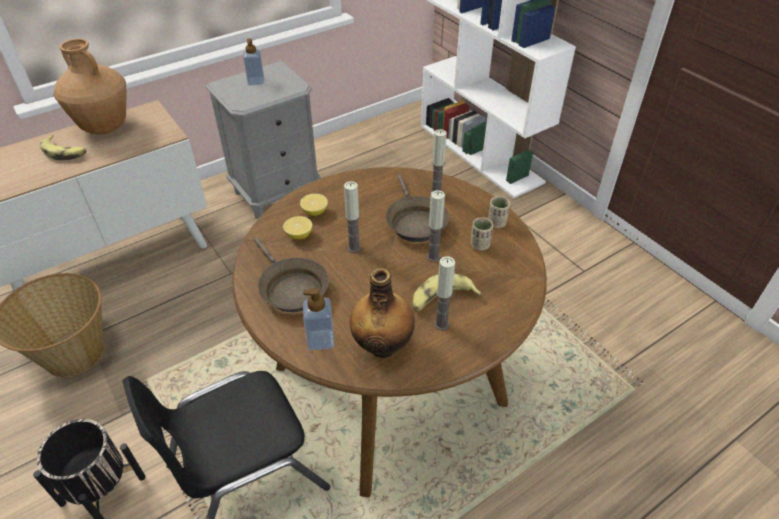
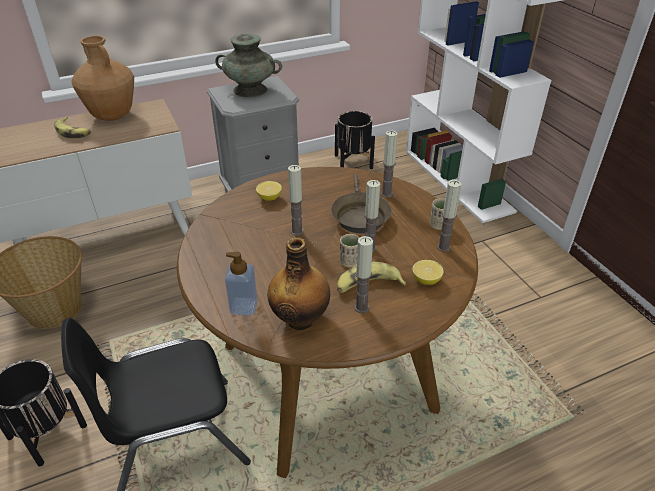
camera: 10 degrees right, 5 degrees down
soap dispenser [243,38,264,85] -> turquoise vase [215,33,282,98]
brown frying pan [254,238,329,312] -> none
lemon [283,216,312,240] -> lemon moved to [412,260,444,285]
beige cup [471,217,493,250] -> beige cup moved to [340,234,360,267]
none -> black planter [335,111,375,169]
none -> candle [437,180,461,252]

